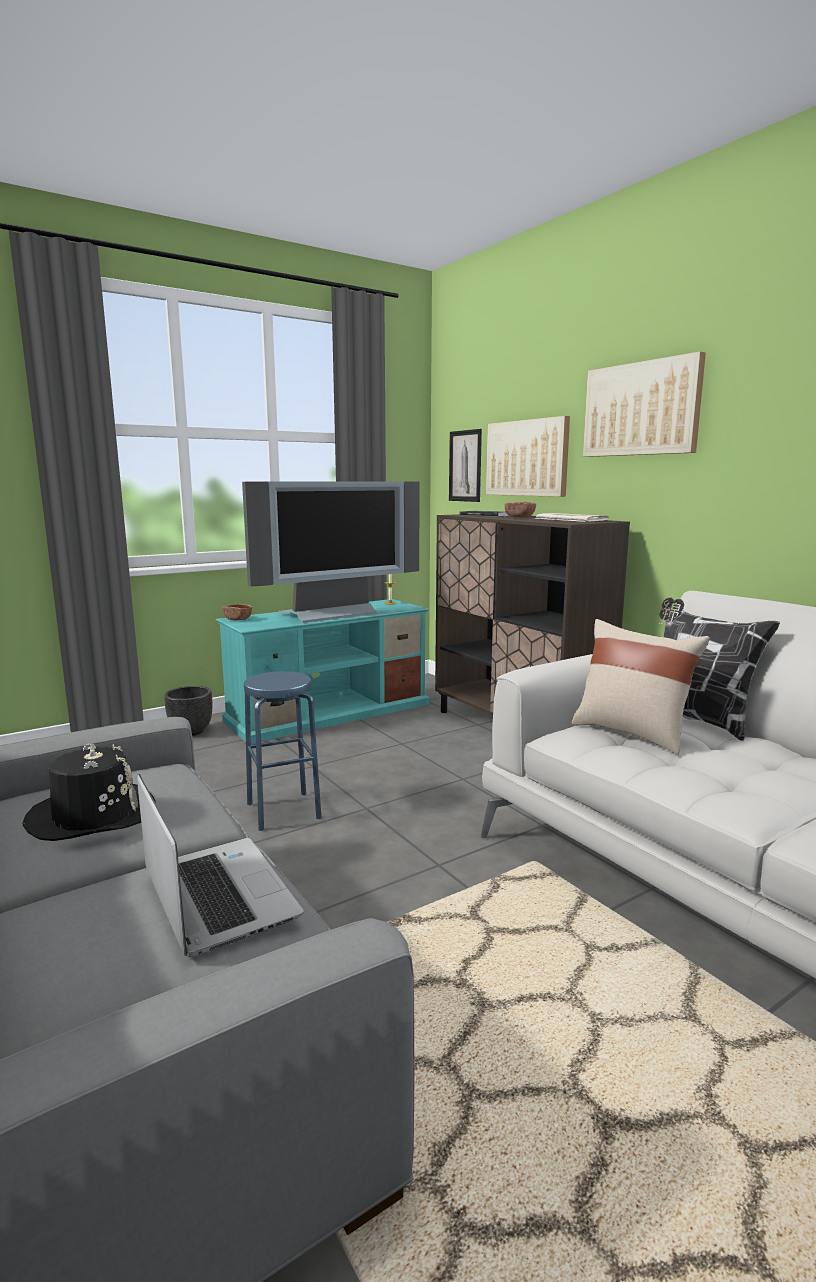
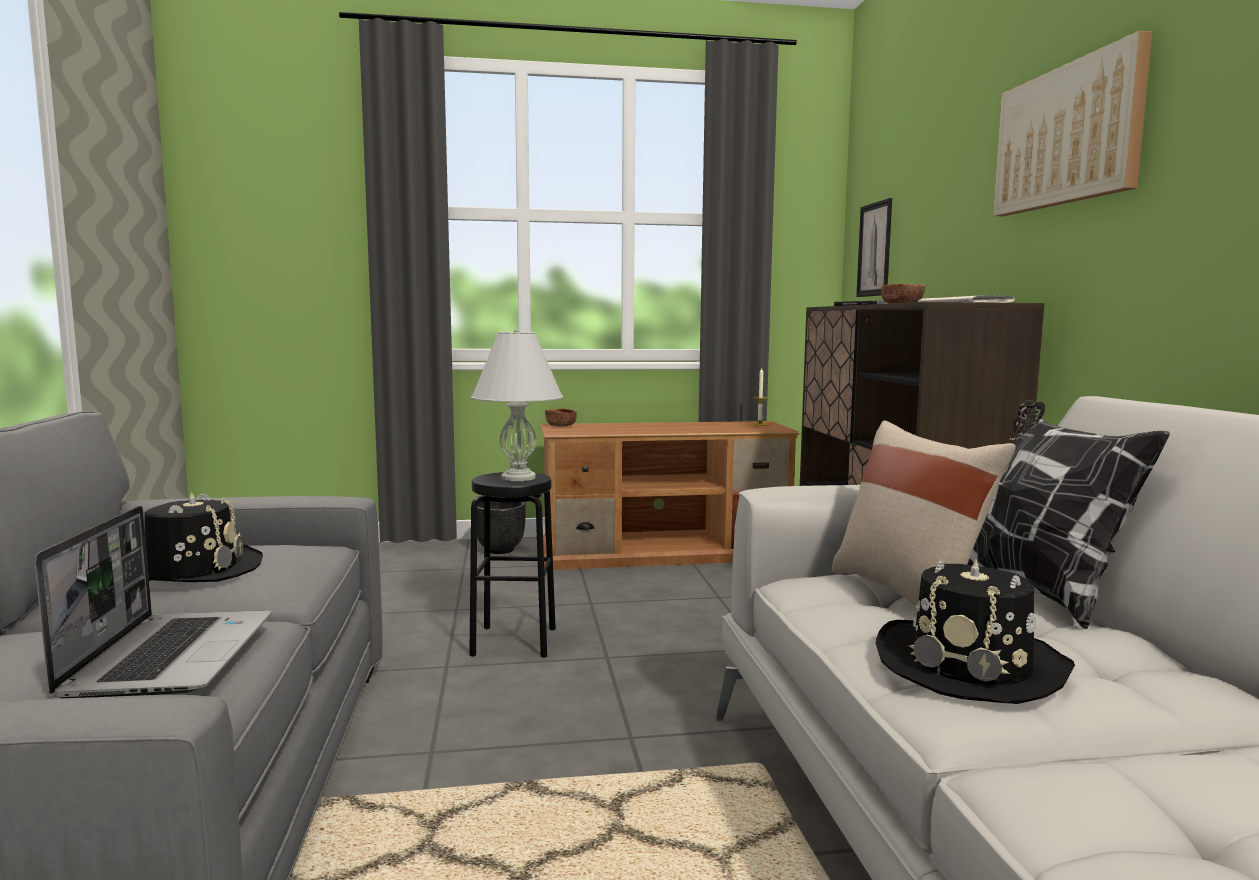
camera: 25 degrees right, 5 degrees down
turquoise tv stand [216,599,430,743] -> brown tv stand [540,421,801,570]
television [242,481,420,623] -> none
blue stool [244,671,322,831] -> black stool [469,472,556,658]
picture [486,416,570,497] -> none
none -> white table lamp [471,329,563,481]
none -> black hat [876,559,1075,704]

